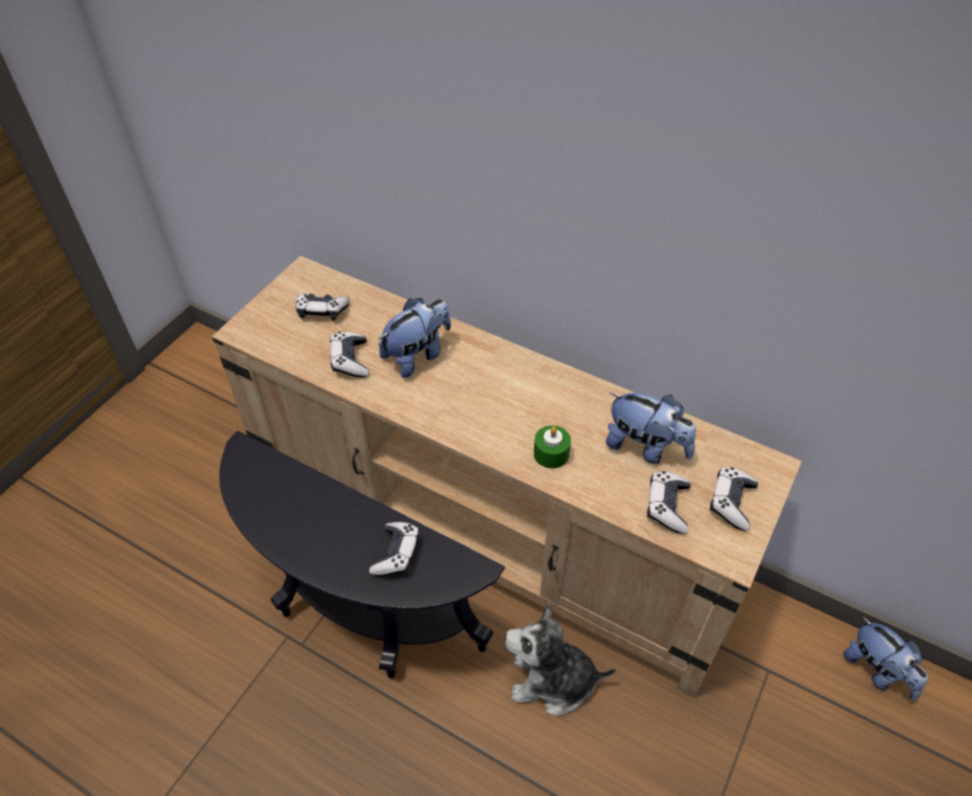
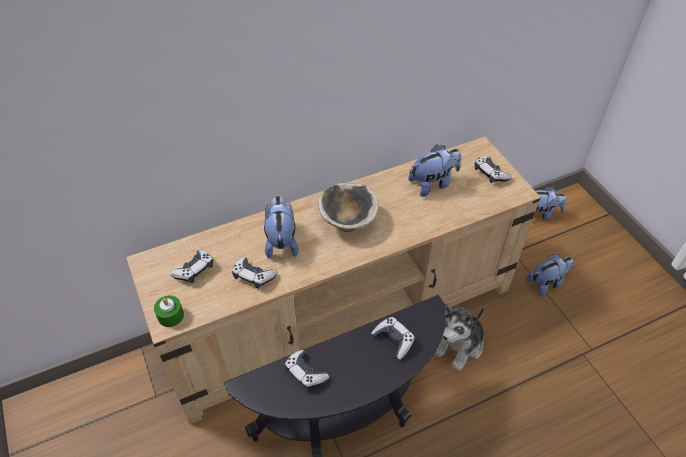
camera: 55 degrees left, 0 degrees up
green candle [534,425,571,468] -> green candle moved to [154,295,184,327]
game controller [647,471,691,534] -> game controller moved to [284,350,329,389]
none -> bowl [318,183,379,232]
none -> plush toy [526,254,574,297]

